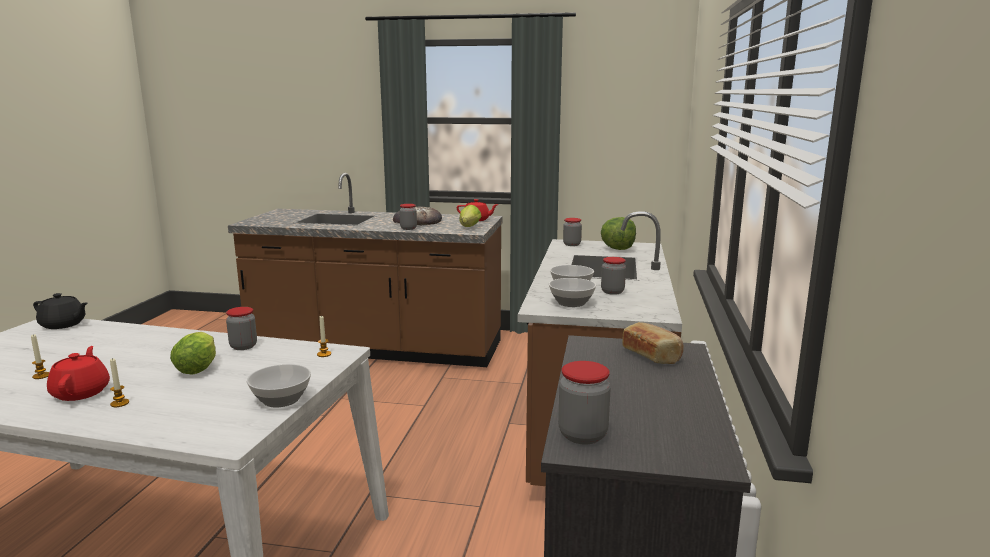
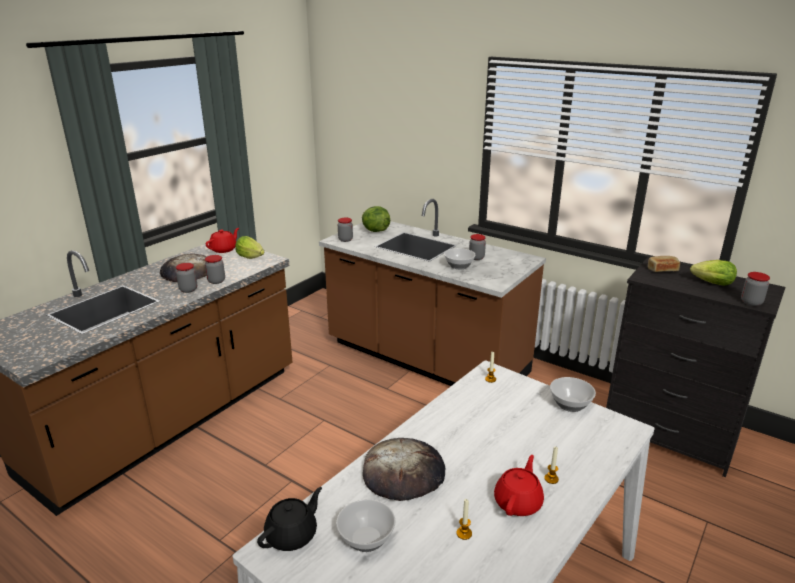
camera: 65 degrees left, 10 degrees up
red teapot [47,346,110,401] -> red teapot turned 105 degrees clockwise [494,455,544,516]
lettuce [170,332,216,375] -> lettuce moved to [690,260,737,286]
jar [226,307,257,350] -> jar moved to [176,263,197,293]
bowl [549,278,596,307] -> bowl moved to [336,499,396,552]
none -> bread [363,438,446,501]

